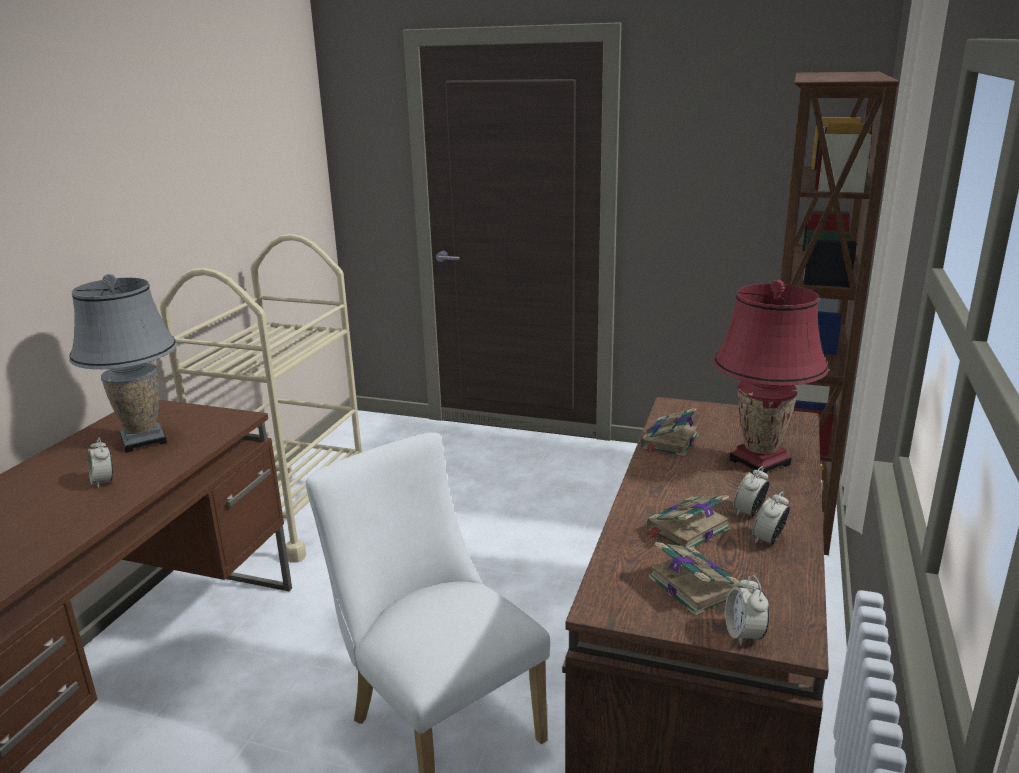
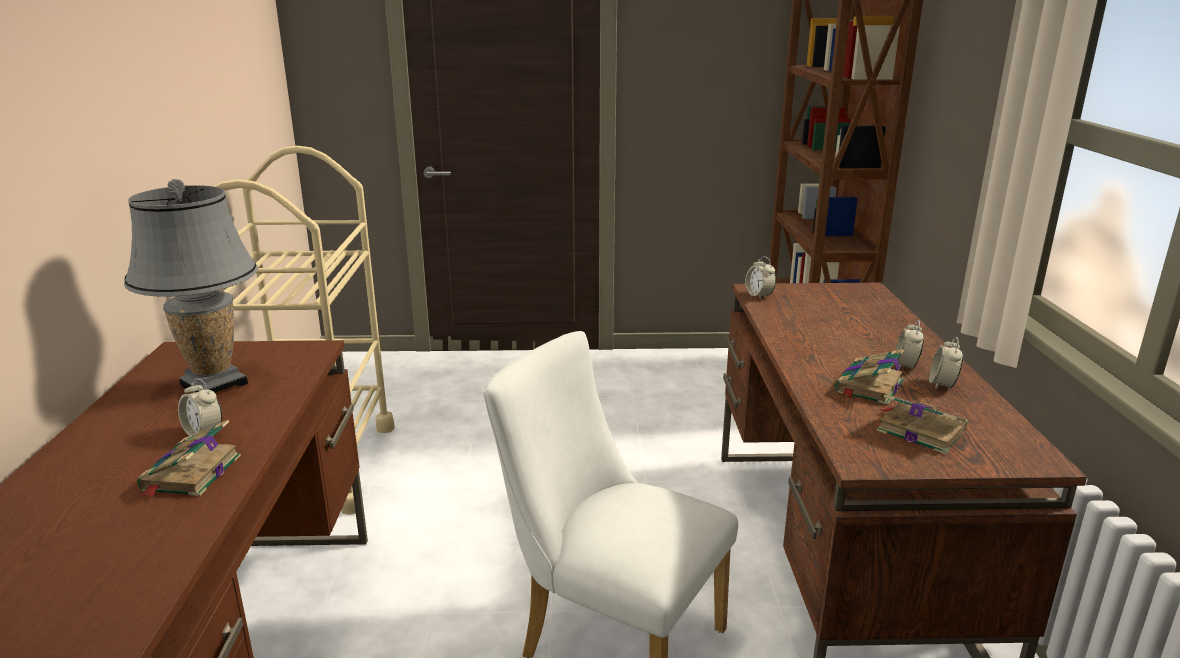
camera: 20 degrees left, 0 degrees up
book [640,408,699,456] -> book moved to [137,420,241,498]
red table lamp [714,280,829,474] -> none
alarm clock [725,575,769,646] -> alarm clock moved to [745,256,776,300]

